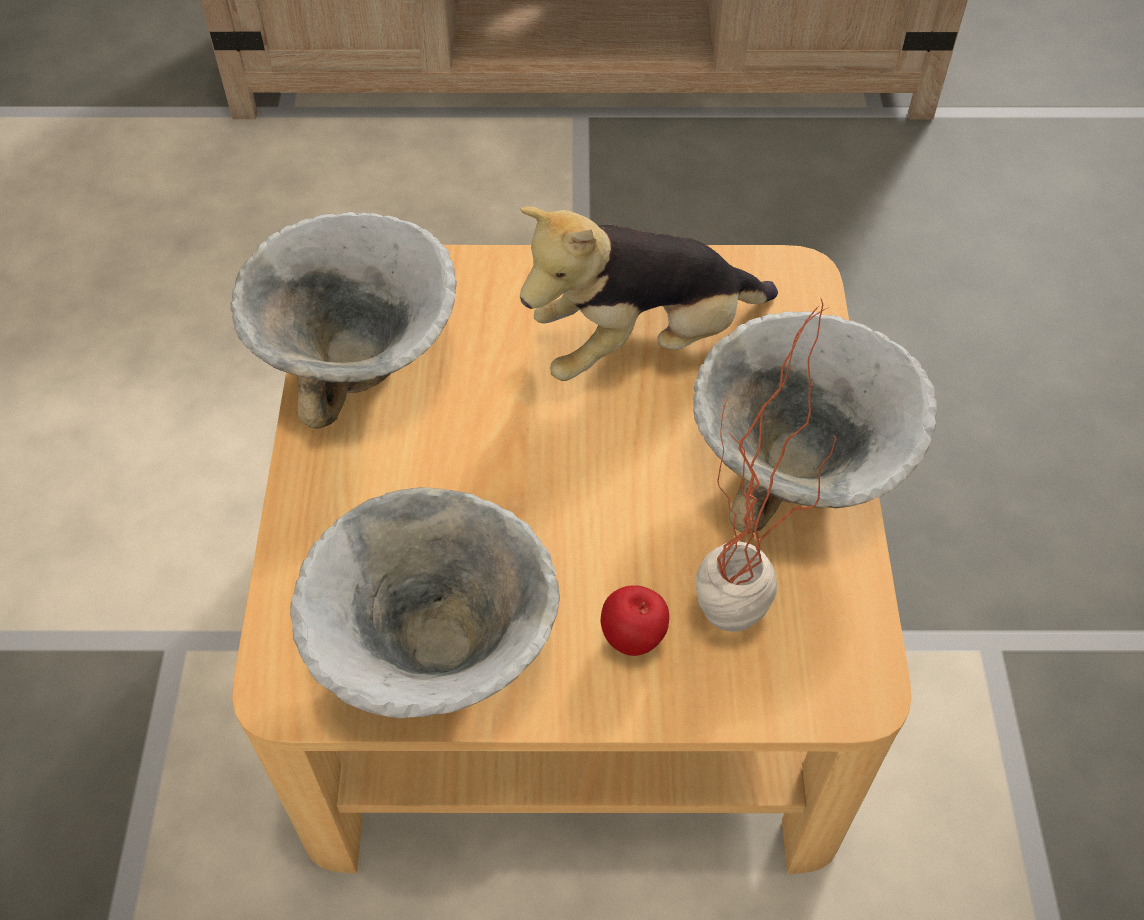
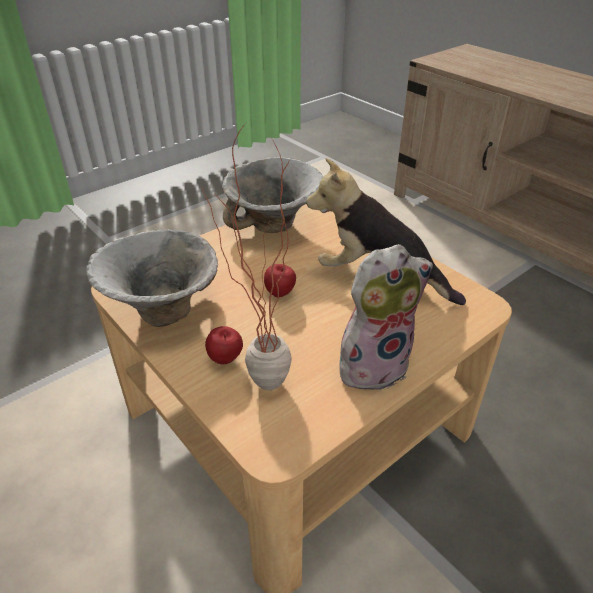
camera: 50 degrees right, 15 degrees down
bowl [693,311,937,533] -> plush toy [339,244,433,390]
none -> apple [264,264,296,297]

